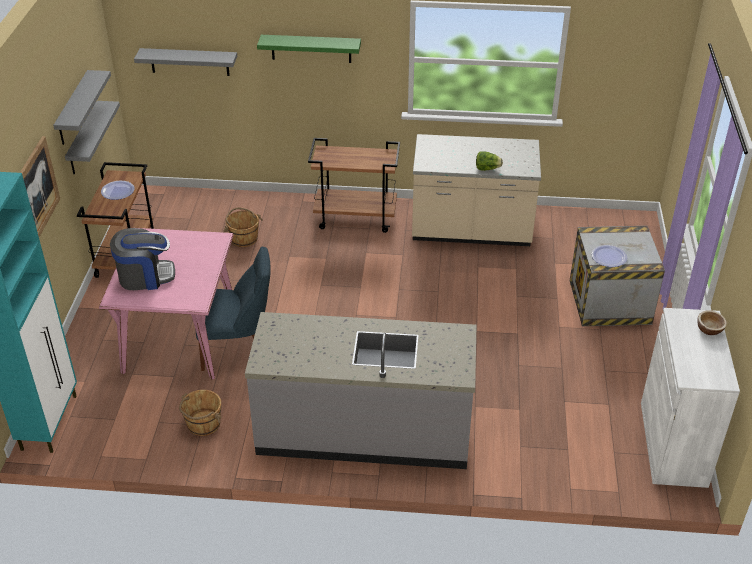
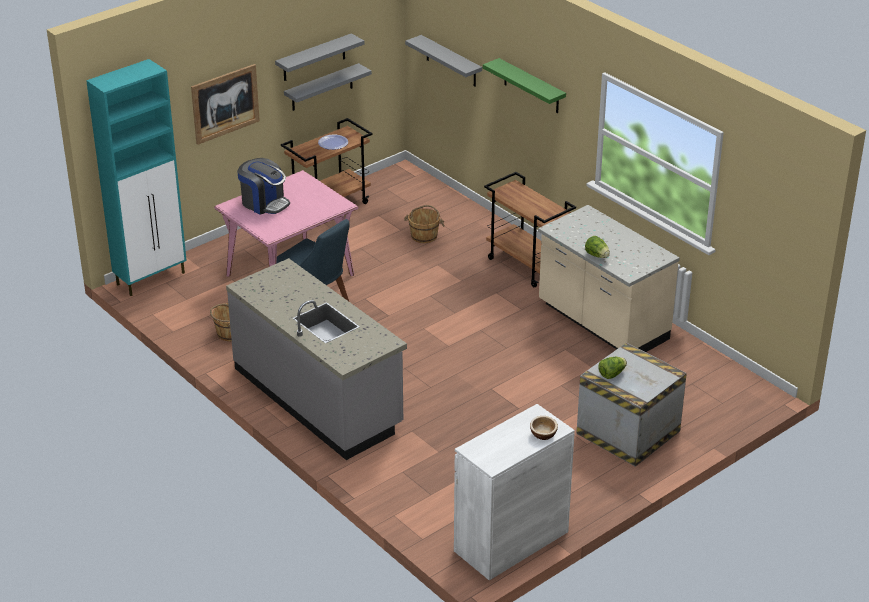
camera: 45 degrees right, 5 degrees down
plate [592,245,627,267] -> lettuce [598,357,627,379]

